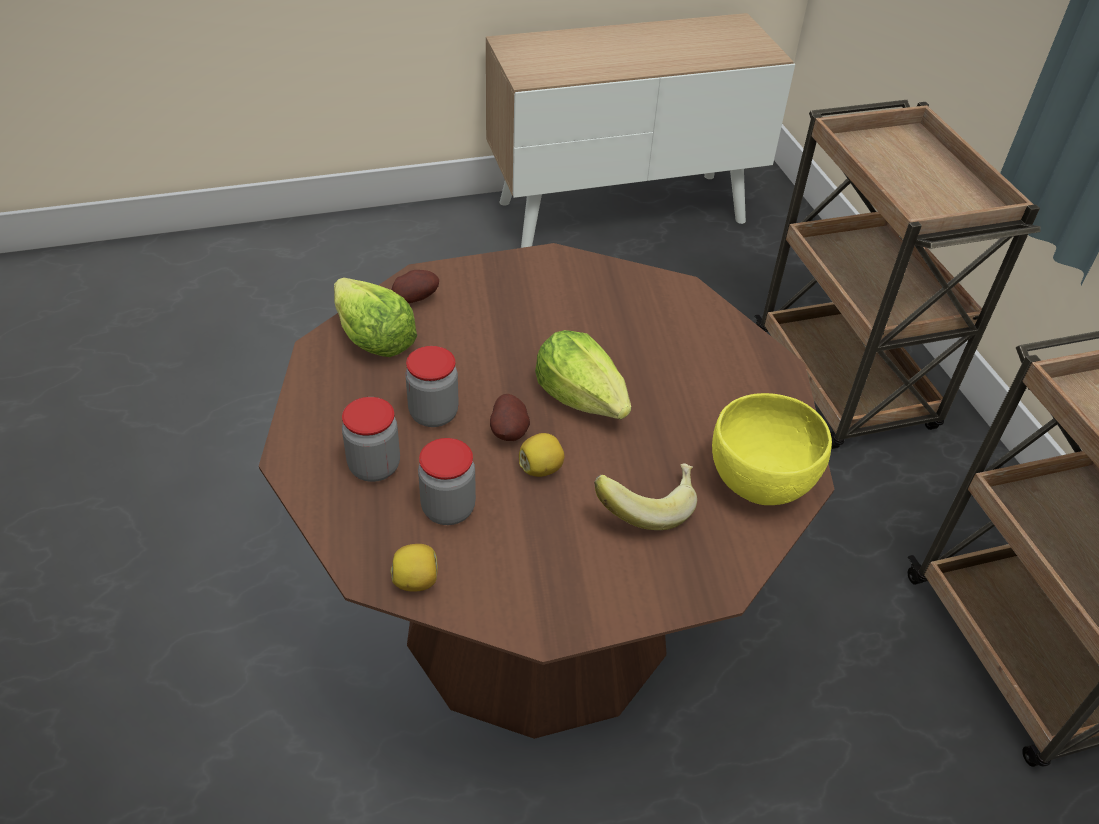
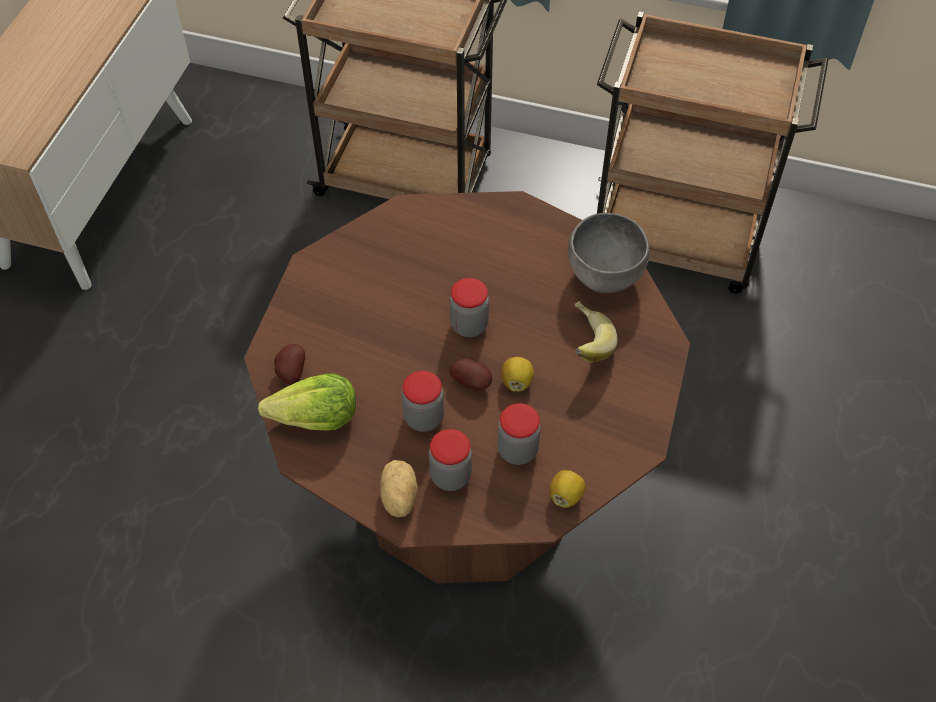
camera: 55 degrees left, 10 degrees up
lettuce [535,330,631,419] -> jar [450,278,489,337]
yellow bowl [712,393,832,505] -> grey bowl [568,213,650,293]
none -> potato [380,460,418,517]

